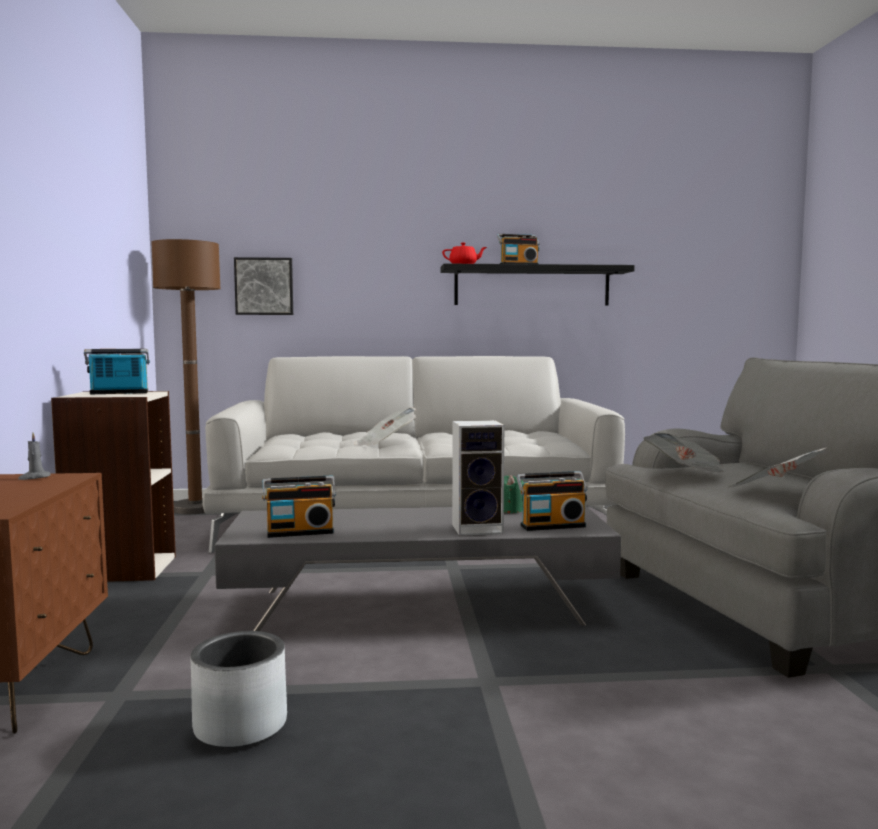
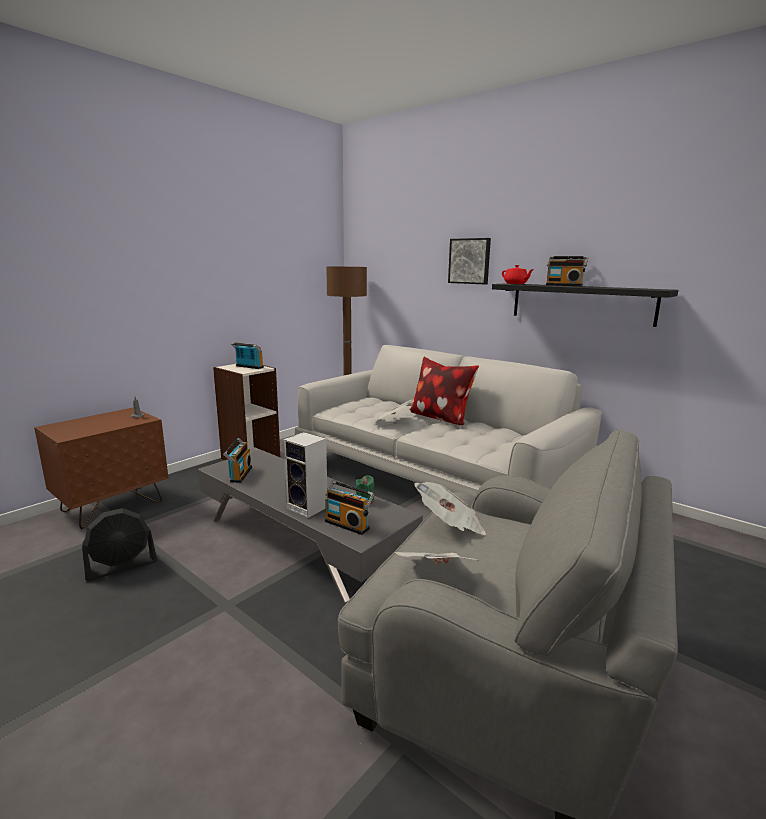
camera: 45 degrees right, 10 degrees up
grey planter [190,631,287,748] -> black fan [82,508,157,581]
picture [234,257,293,315] -> picture moved to [448,238,491,284]
radio [262,476,336,538] -> radio turned 120 degrees counterclockwise [223,438,252,483]
none -> pillow [410,357,479,425]

